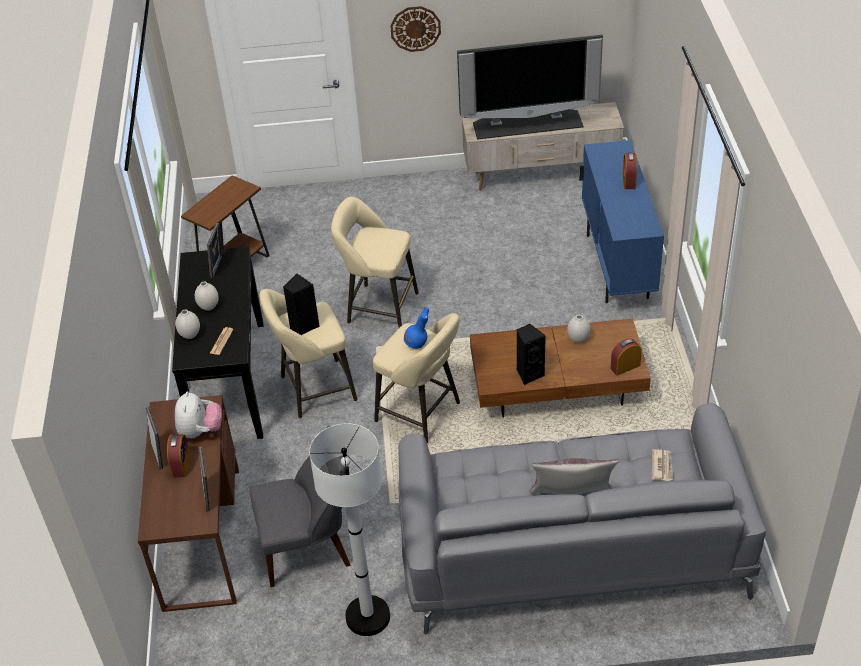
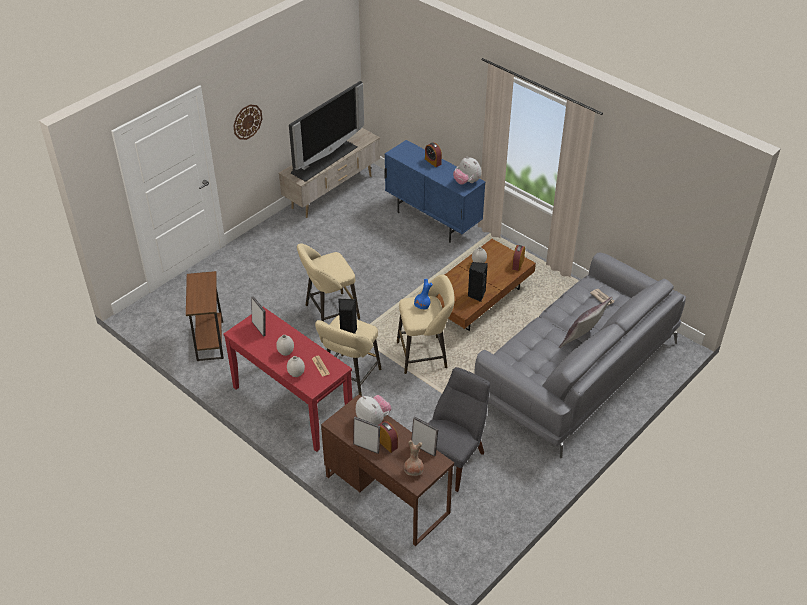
camera: 45 degrees left, 0 degrees up
black console table [172,246,263,439] -> red console table [223,307,352,452]
white floor lamp [309,423,390,636] -> none
none -> brown vase [404,440,424,476]
none -> plush toy [453,156,482,185]

